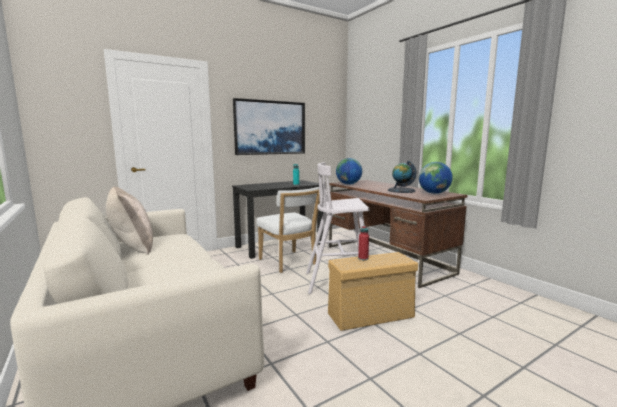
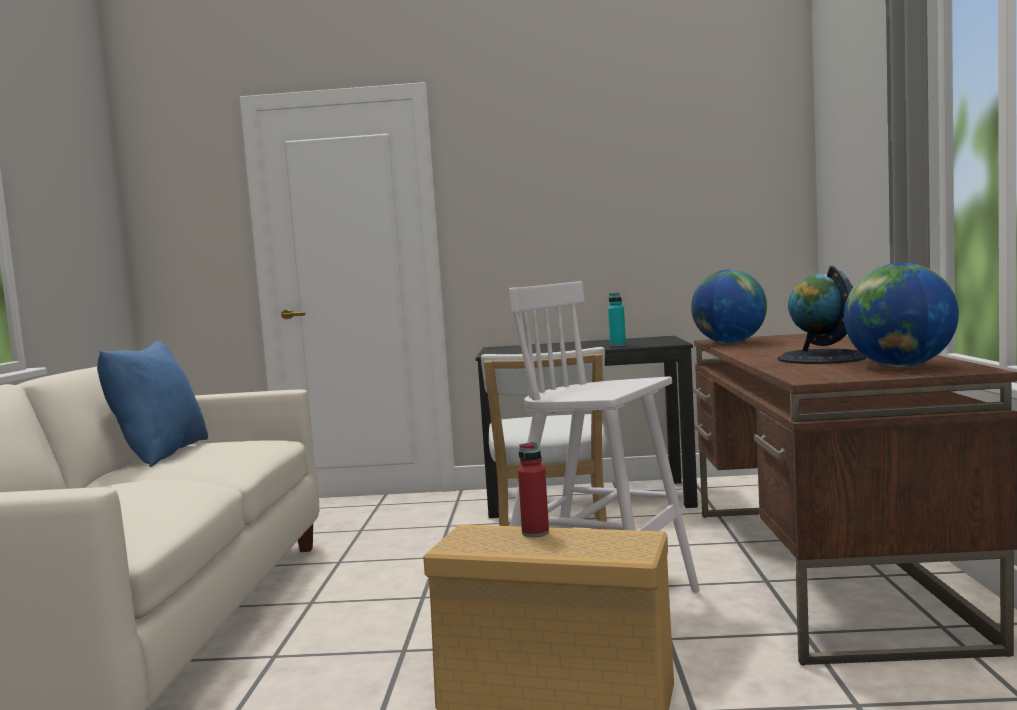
camera: 35 degrees right, 5 degrees down
beige pillow [106,187,153,254] -> blue pillow [97,341,208,467]
picture [233,98,305,155] -> none

